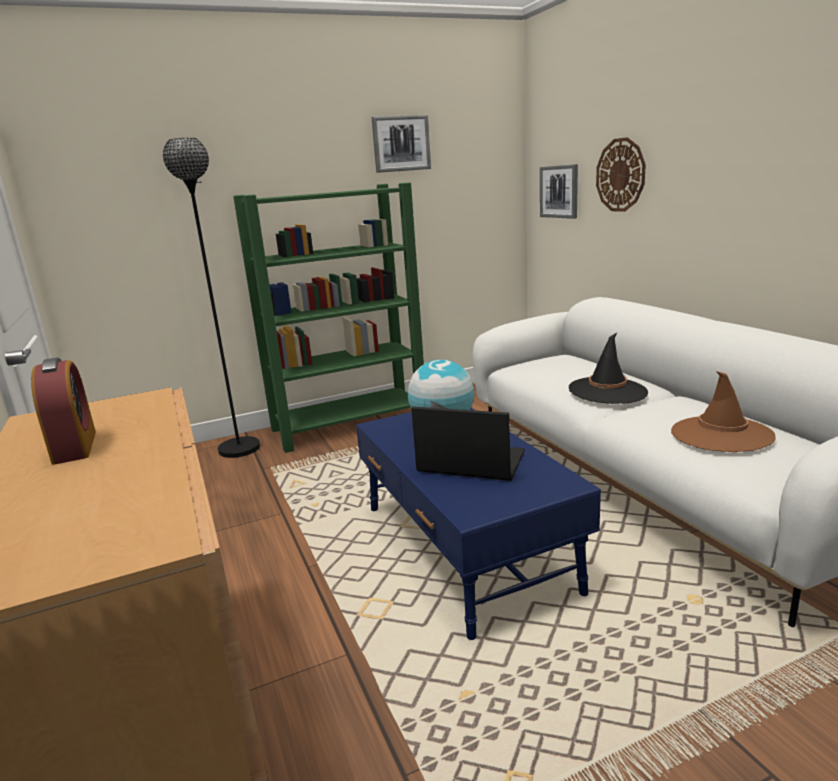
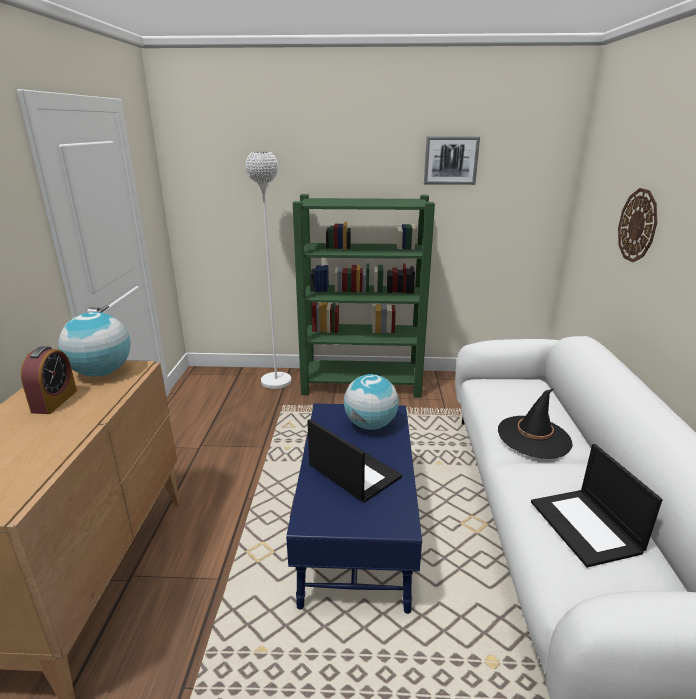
camera: 25 degrees right, 5 degrees up
black floor lamp [163,138,260,458] -> white floor lamp [245,152,291,389]
picture [540,164,578,219] -> none
brown hat [671,371,776,452] -> laptop [531,444,663,567]
none -> globe [58,312,130,377]

